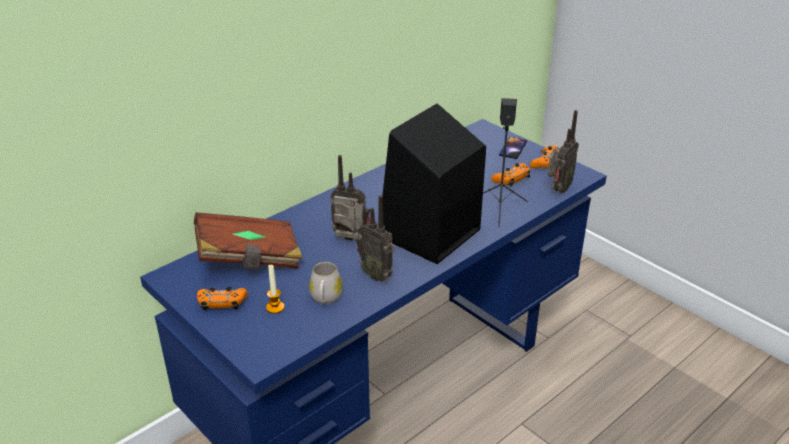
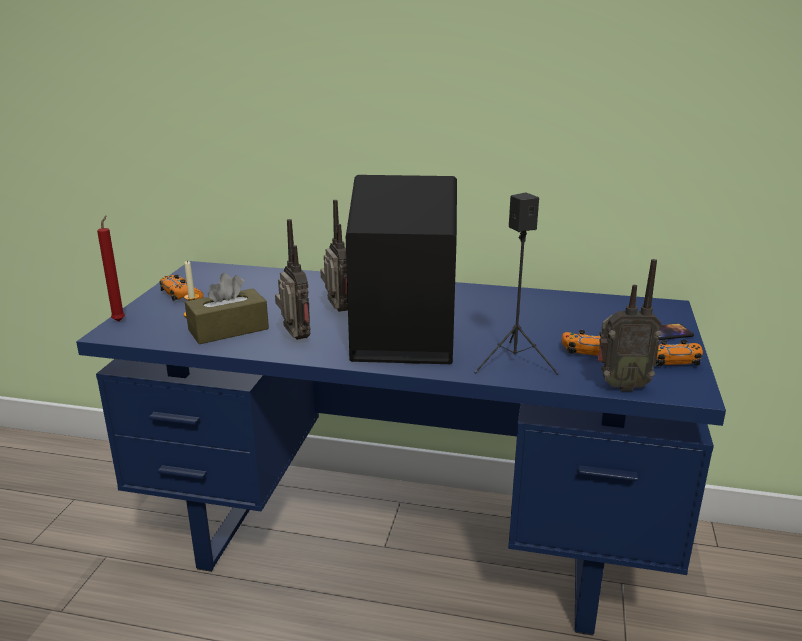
camera: 55 degrees right, 10 degrees down
brown book [194,212,303,269] -> none
white mug [309,262,343,304] -> brown tissue box [185,273,269,344]
radio [356,195,395,281] -> radio turned 150 degrees clockwise [275,219,310,340]
none -> red candle [97,216,125,321]

